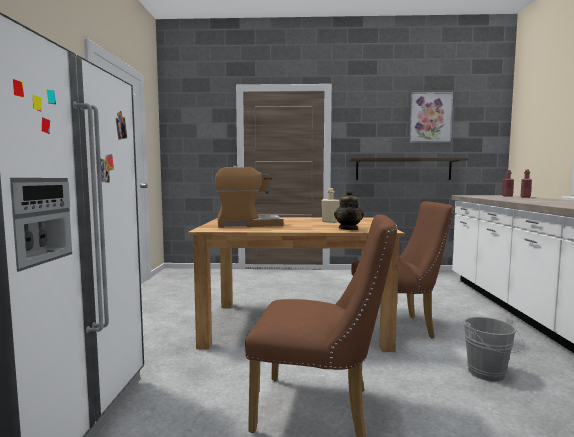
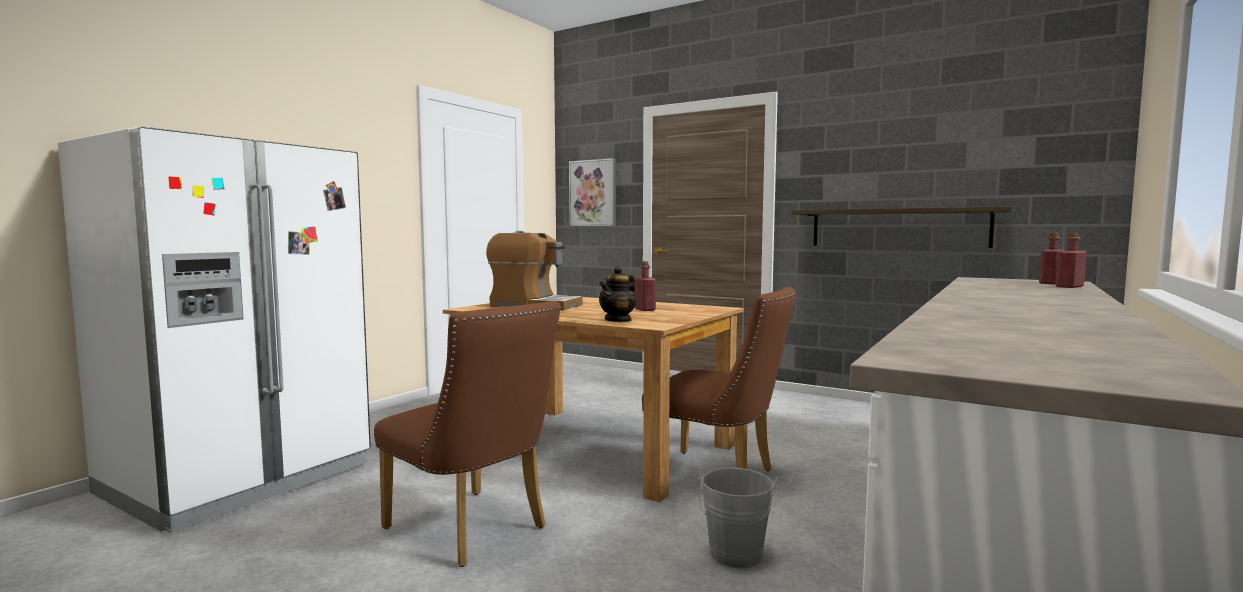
camera: 30 degrees right, 0 degrees up
beige bottle [322,188,340,223] -> red bottle [634,261,656,311]
picture [409,92,453,143] -> picture moved to [569,158,616,226]

